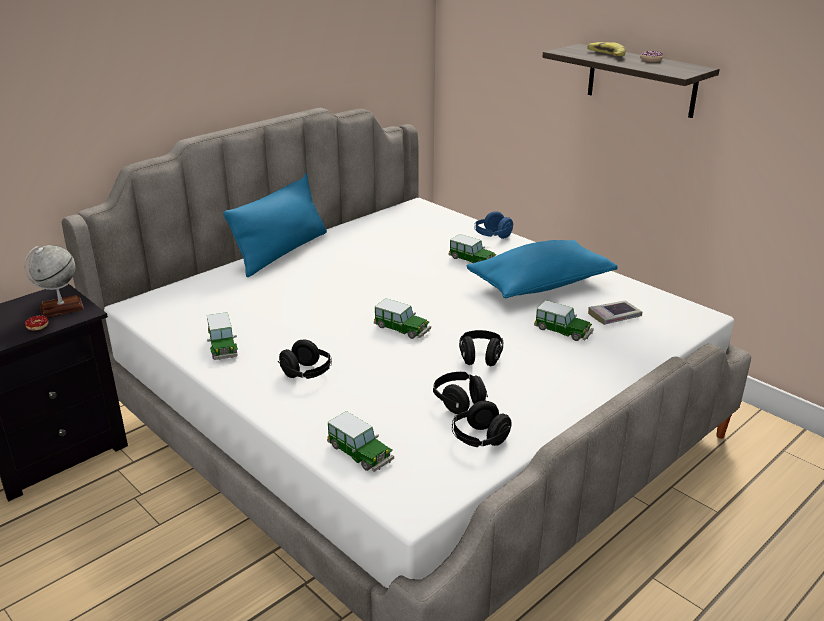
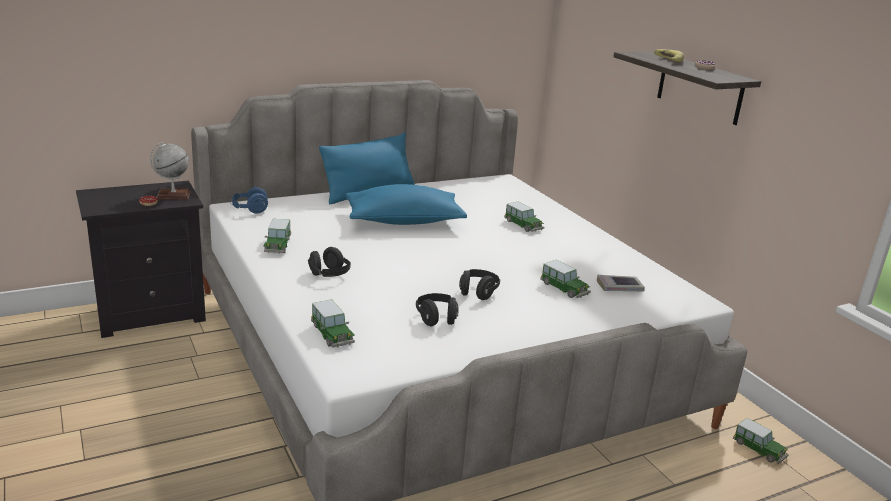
camera: 15 degrees right, 5 degrees down
toy car [374,298,431,339] -> toy car moved to [733,418,789,464]
black headphones [452,401,512,447] -> none
blue pillow [467,240,618,298] -> blue pillow moved to [346,184,467,225]
blue headphones [474,211,513,239] -> blue headphones moved to [230,187,268,214]

